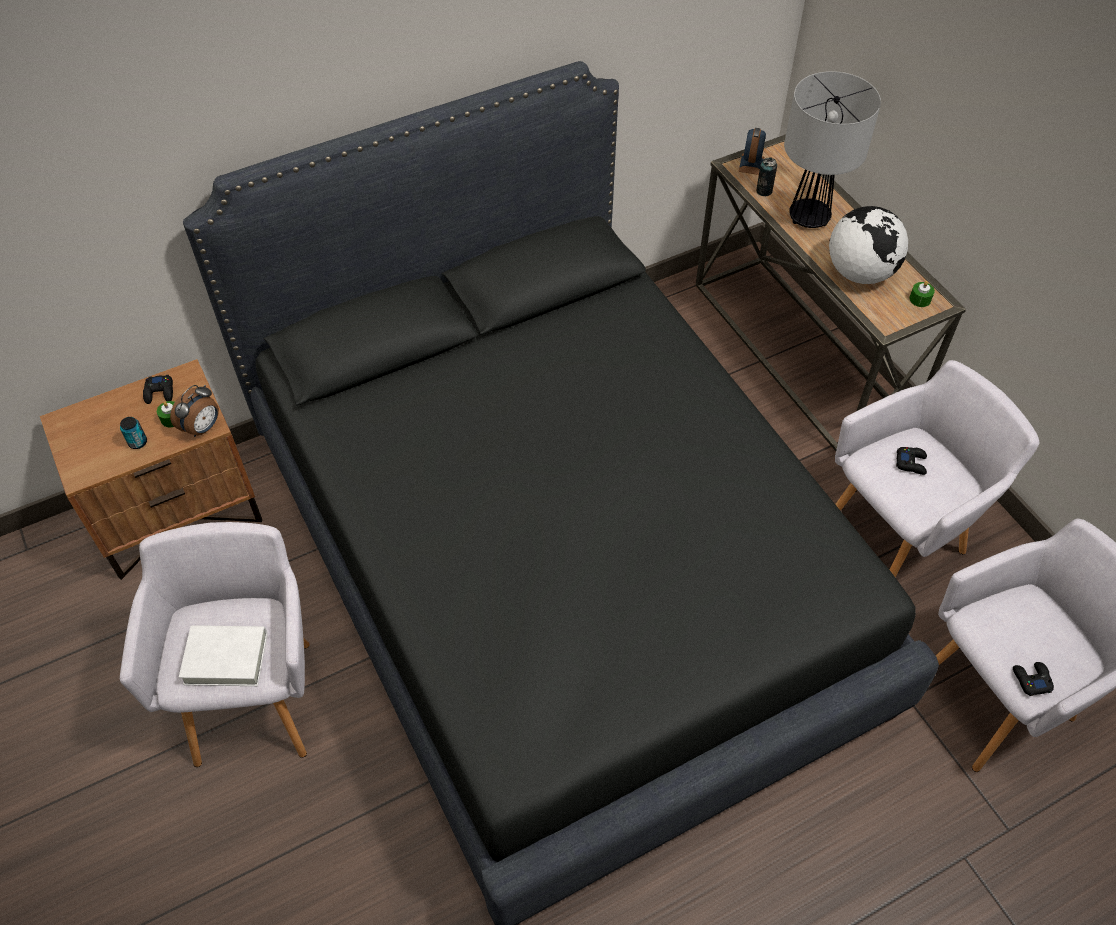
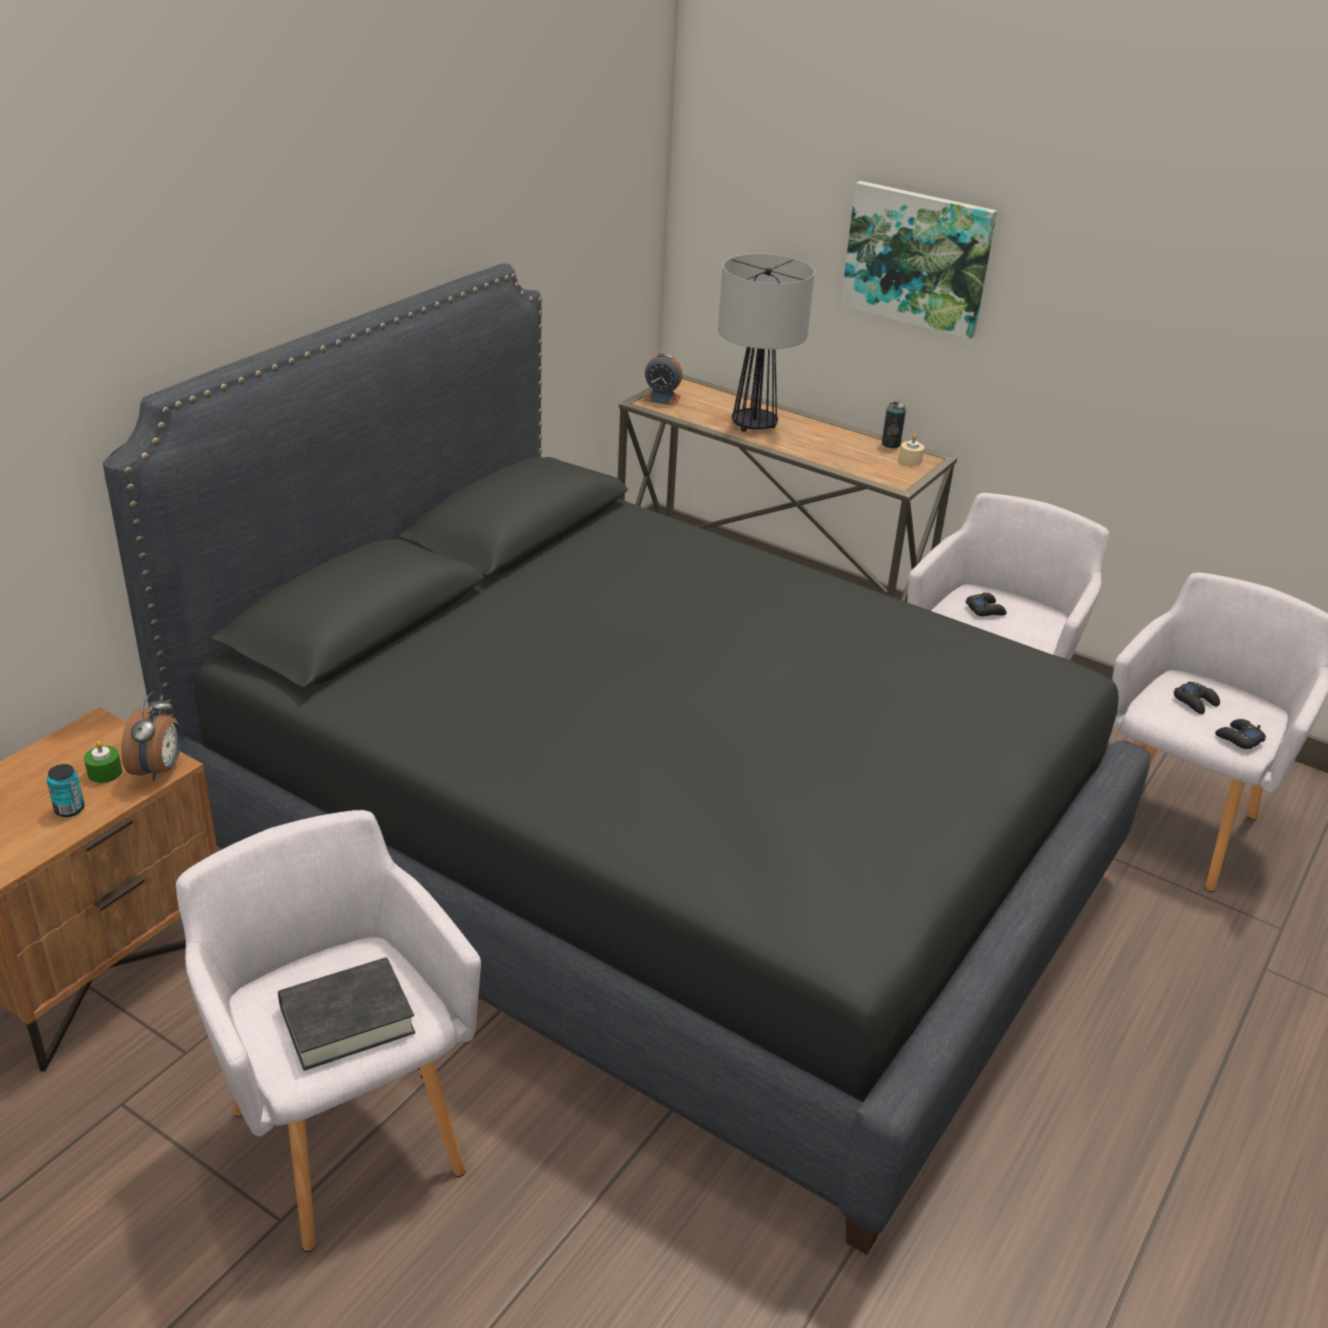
camera: 30 degrees left, 20 degrees down
black game controller [143,375,173,404] -> black game controller moved to [1173,681,1220,714]
white book [179,625,267,686] -> black book [278,957,415,1071]
alarm clock [739,128,766,175] -> alarm clock turned 60 degrees counterclockwise [644,353,683,406]
can [756,158,777,196] -> can moved to [882,402,906,448]
globe [829,206,908,284] -> none
green candle [909,281,935,307] -> beige candle [899,434,925,465]
none -> picture [841,181,997,340]

